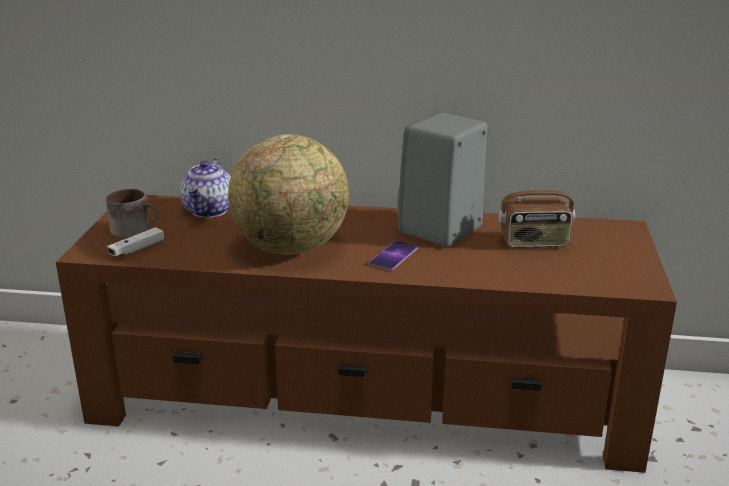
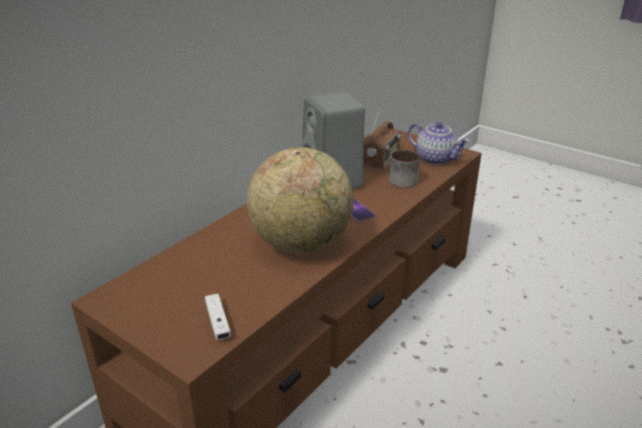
camera: 60 degrees left, 5 degrees up
mug [106,189,159,238] -> mug moved to [389,150,420,188]
teapot [180,158,231,218] -> teapot moved to [408,122,469,165]

